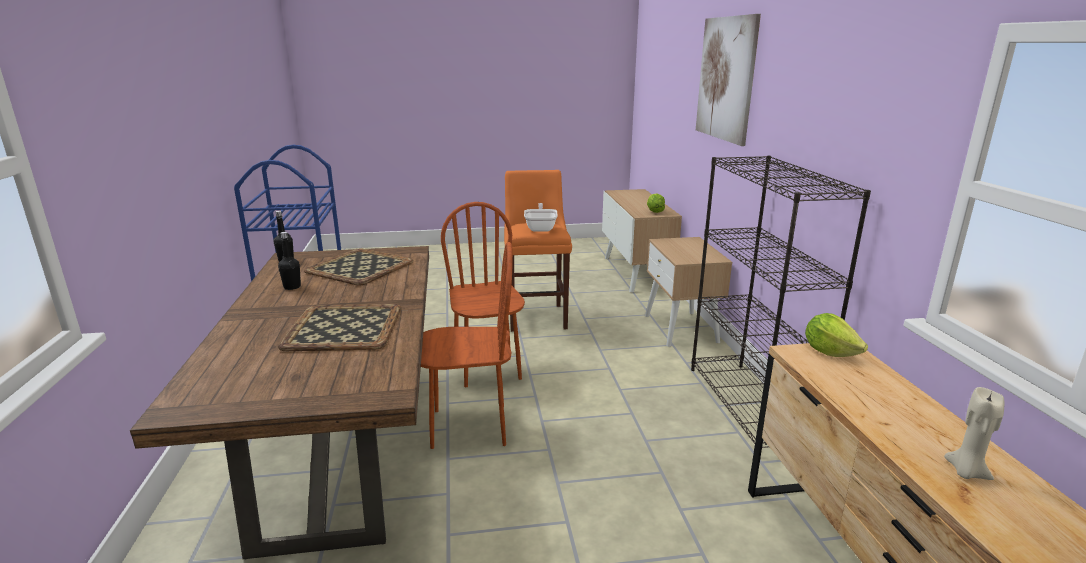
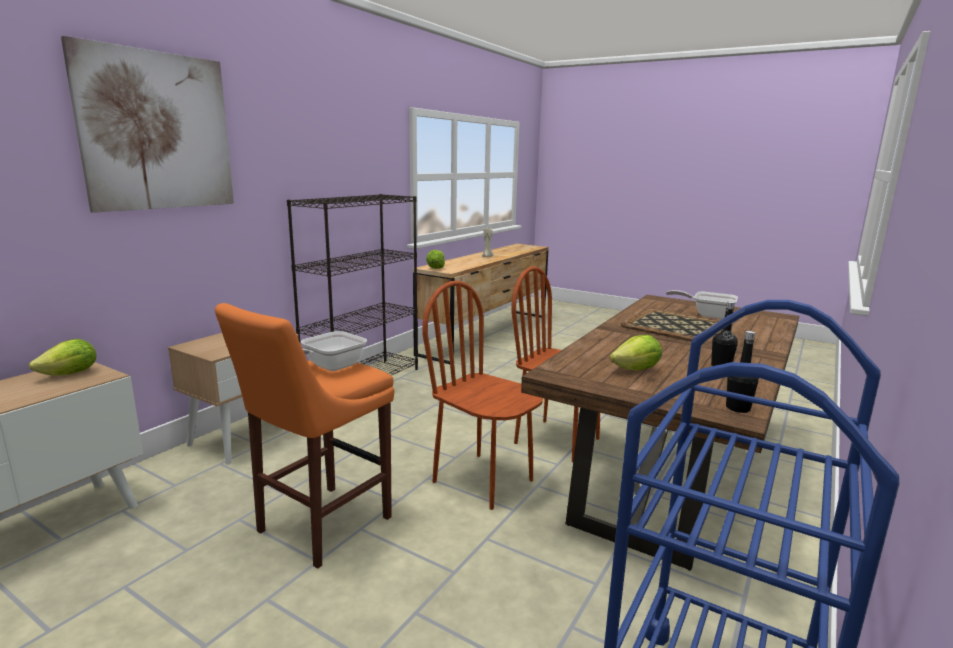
camera: 140 degrees left, 5 degrees down
tray [304,248,413,285] -> lettuce [610,335,662,371]
brown chair [441,202,525,387] -> brown chair turned 105 degrees clockwise [422,281,543,510]
none -> frying pan [666,290,738,319]

